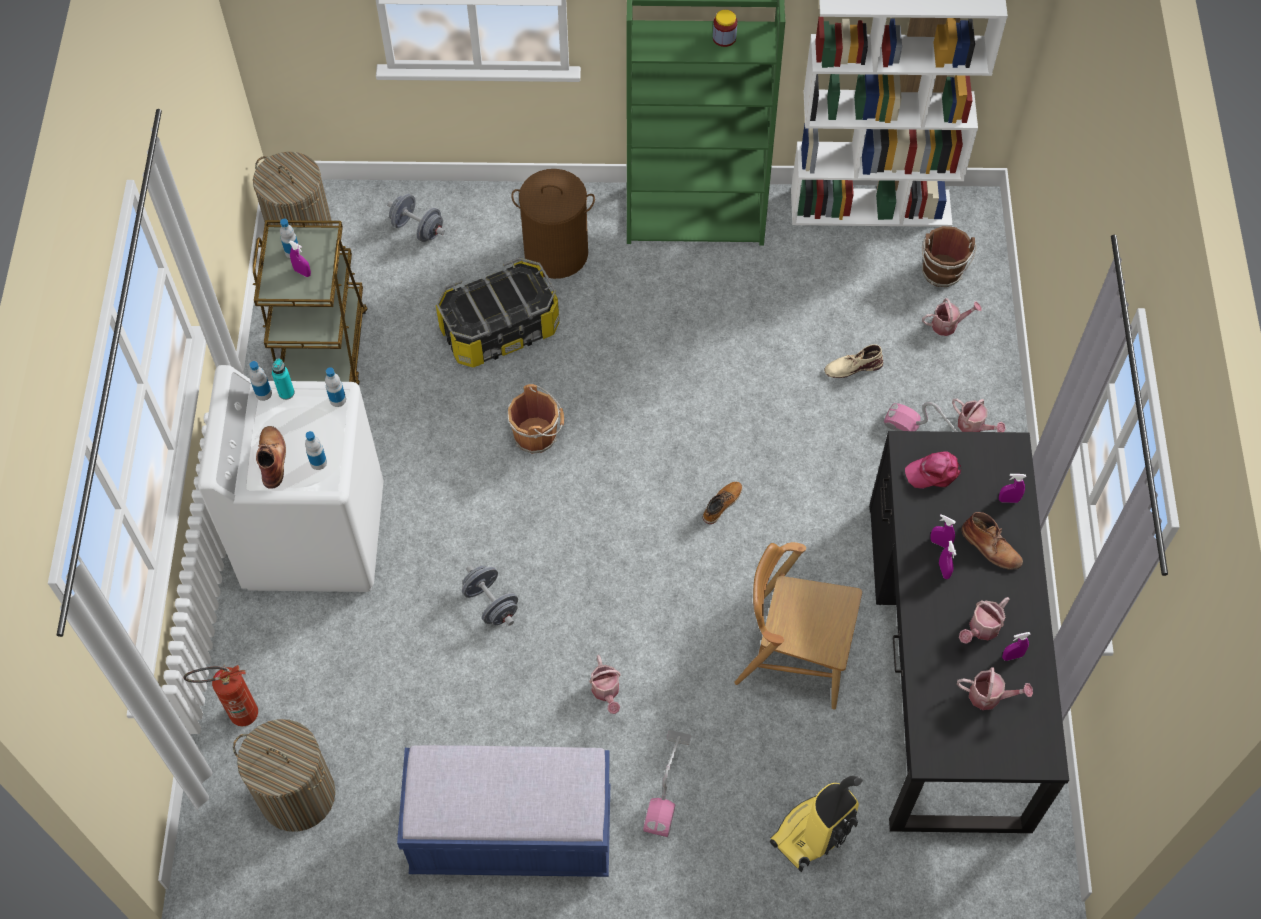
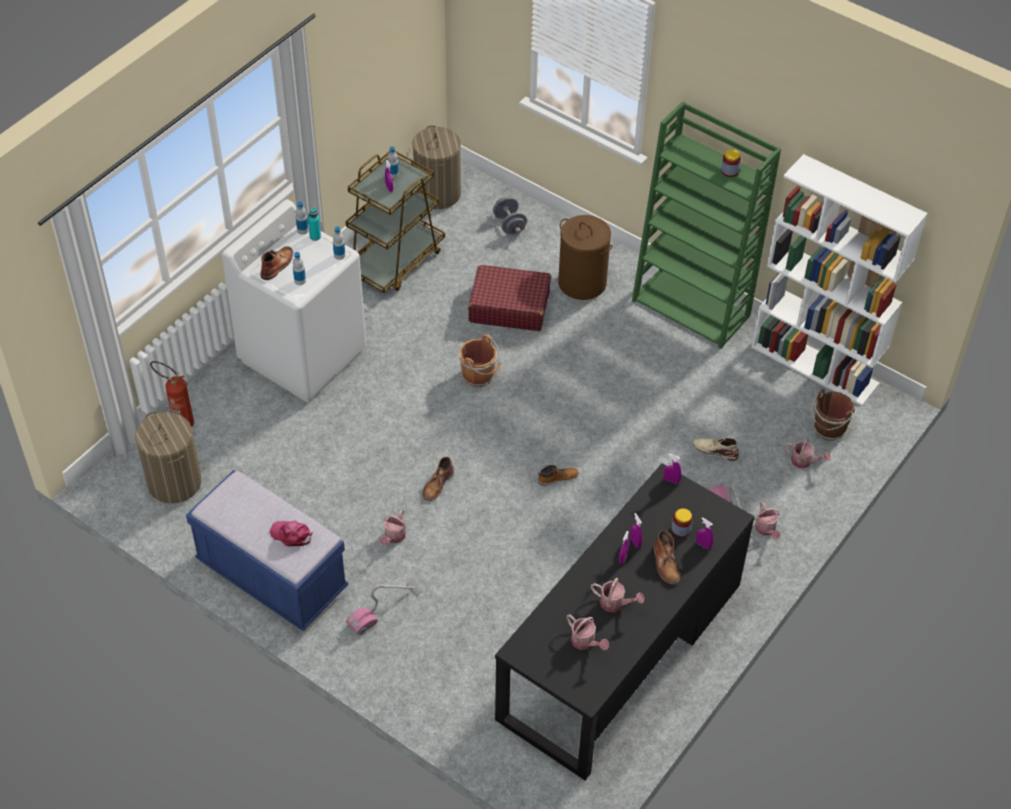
camera: 35 degrees right, 10 degrees down
storage box [436,257,559,367] -> red suitcase [468,265,551,331]
grey dumbbell [462,566,518,626] -> none
brown chair [734,542,862,710] -> none
vacuum cleaner [770,776,862,872] -> none
pink cap [905,452,961,489] -> pink cap moved to [270,520,312,546]
watering can [959,597,1009,644] -> watering can turned 150 degrees counterclockwise [591,578,644,612]
purple spray bottle [1002,632,1031,661] -> purple spray bottle moved to [663,454,681,484]
none -> brown boot [423,457,454,501]
none -> jar [671,508,693,537]

